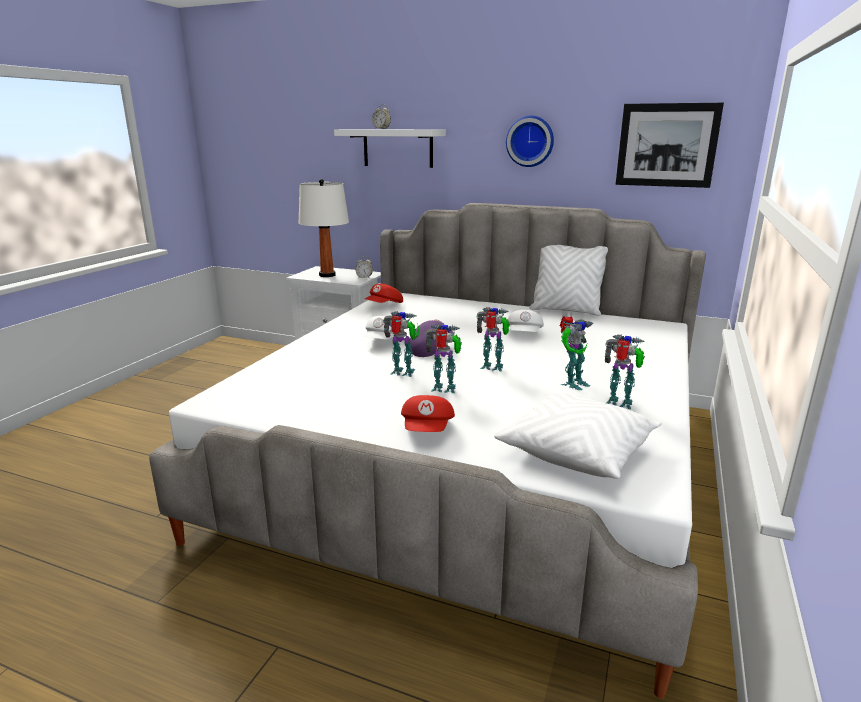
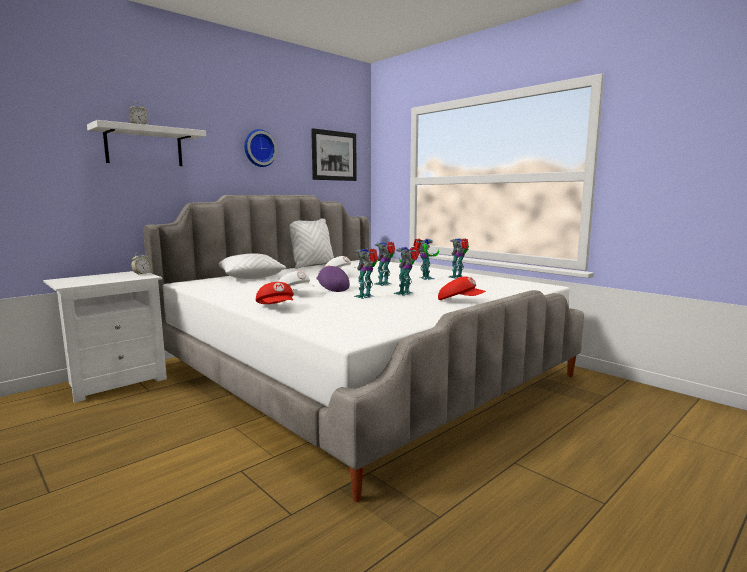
camera: 65 degrees left, 10 degrees down
white table lamp [299,179,349,277] -> none
red cap [365,284,403,303] -> red cap moved to [256,282,294,304]
white pillow [494,392,662,479] -> white pillow moved to [218,253,286,279]

